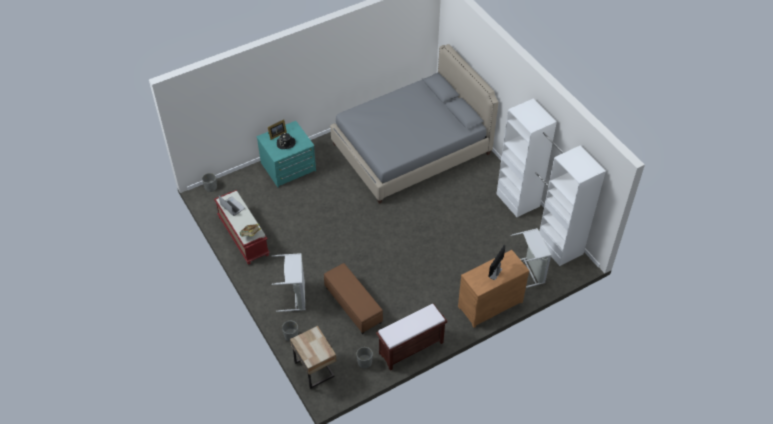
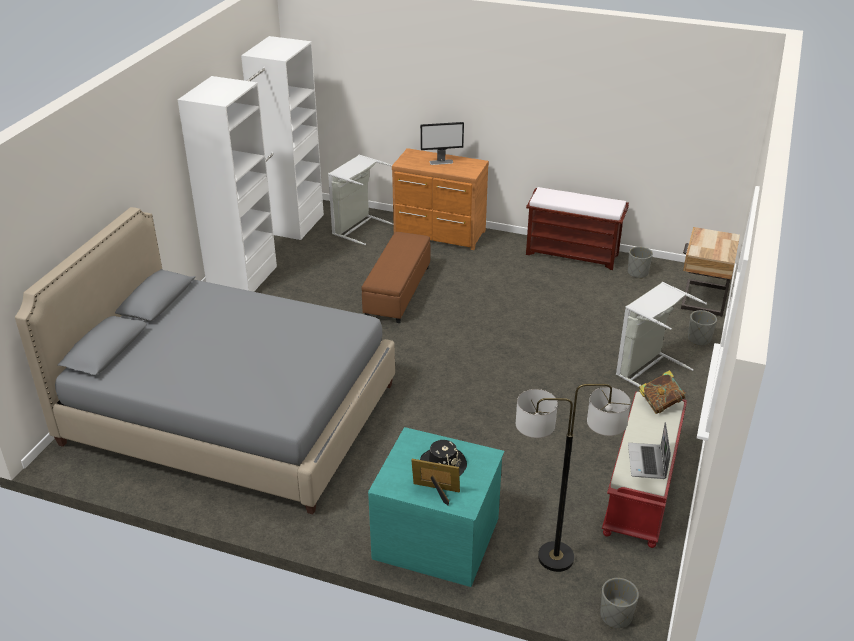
camera: 130 degrees left, 15 degrees down
brown ottoman [324,263,383,334] -> brown ottoman moved to [361,232,430,323]
none -> floor lamp [516,384,631,572]

